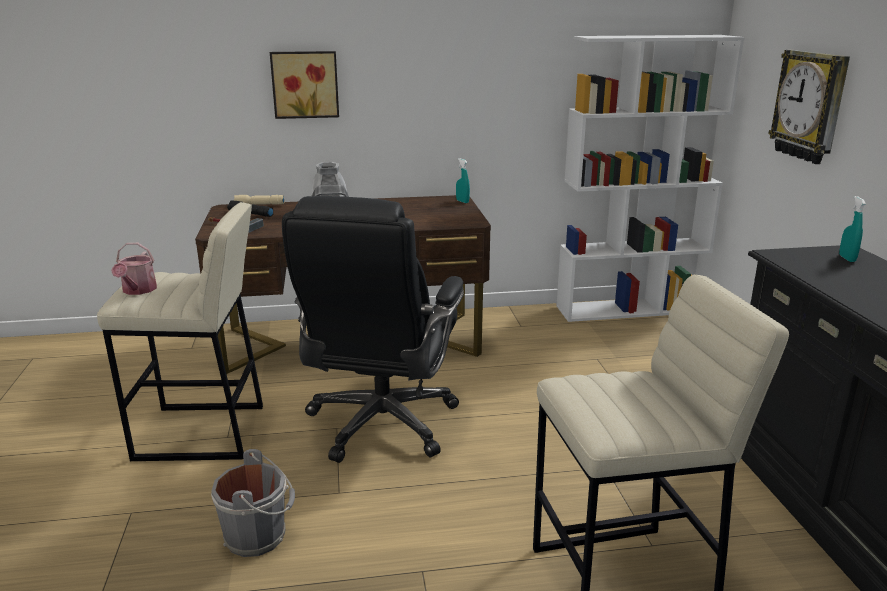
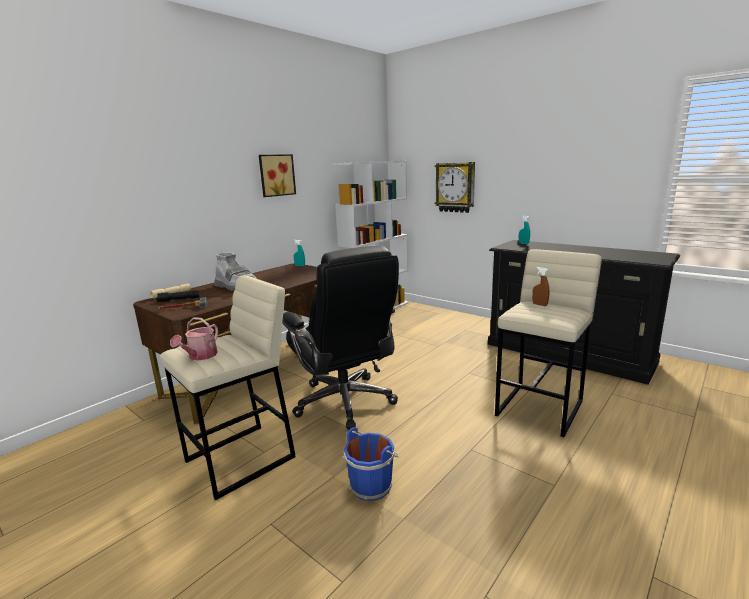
camera: 40 degrees left, 5 degrees down
watering can [111,243,157,295] -> watering can turned 60 degrees clockwise [170,317,218,361]
grey bucket [211,449,295,557] -> blue bucket [343,427,399,501]
picture [270,51,339,119] -> picture moved to [259,154,296,197]
none -> brown spray bottle [532,267,549,306]

